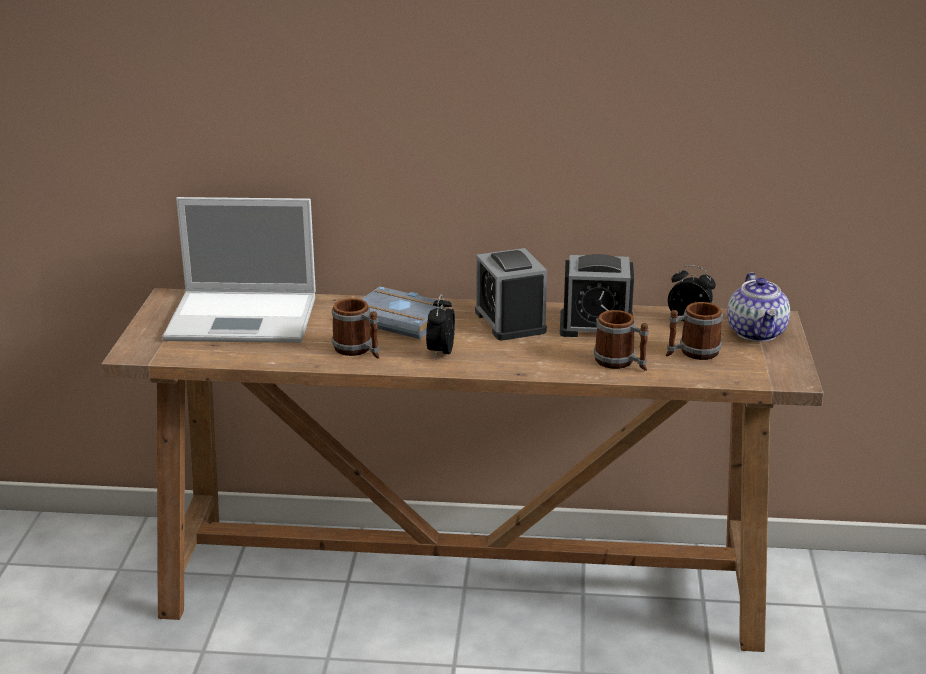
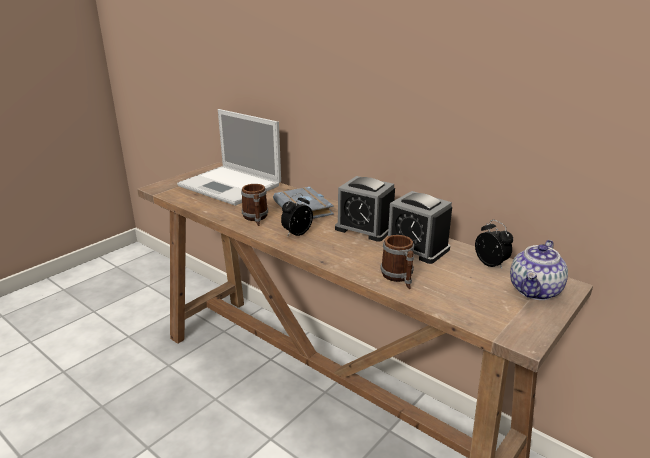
camera: 35 degrees right, 0 degrees up
alarm clock [475,248,547,341] -> alarm clock turned 75 degrees counterclockwise [335,176,395,242]
mug [666,302,723,360] -> none

